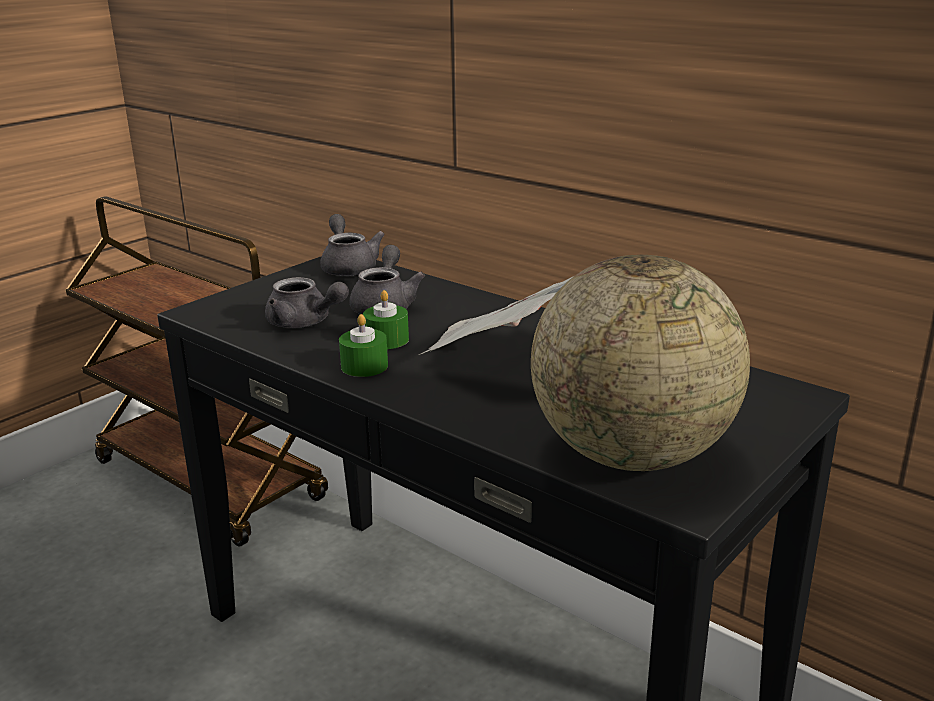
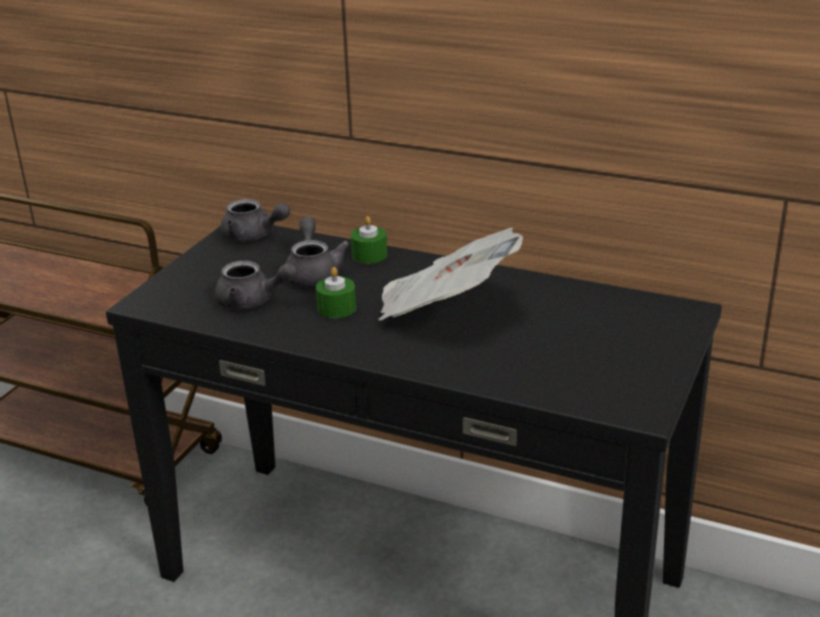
camera: 15 degrees left, 5 degrees up
grey teapot [320,214,385,276] -> grey teapot turned 150 degrees clockwise [220,199,290,241]
green candle [339,314,388,377] -> green candle moved to [351,216,387,264]
globe [531,255,750,471] -> none

